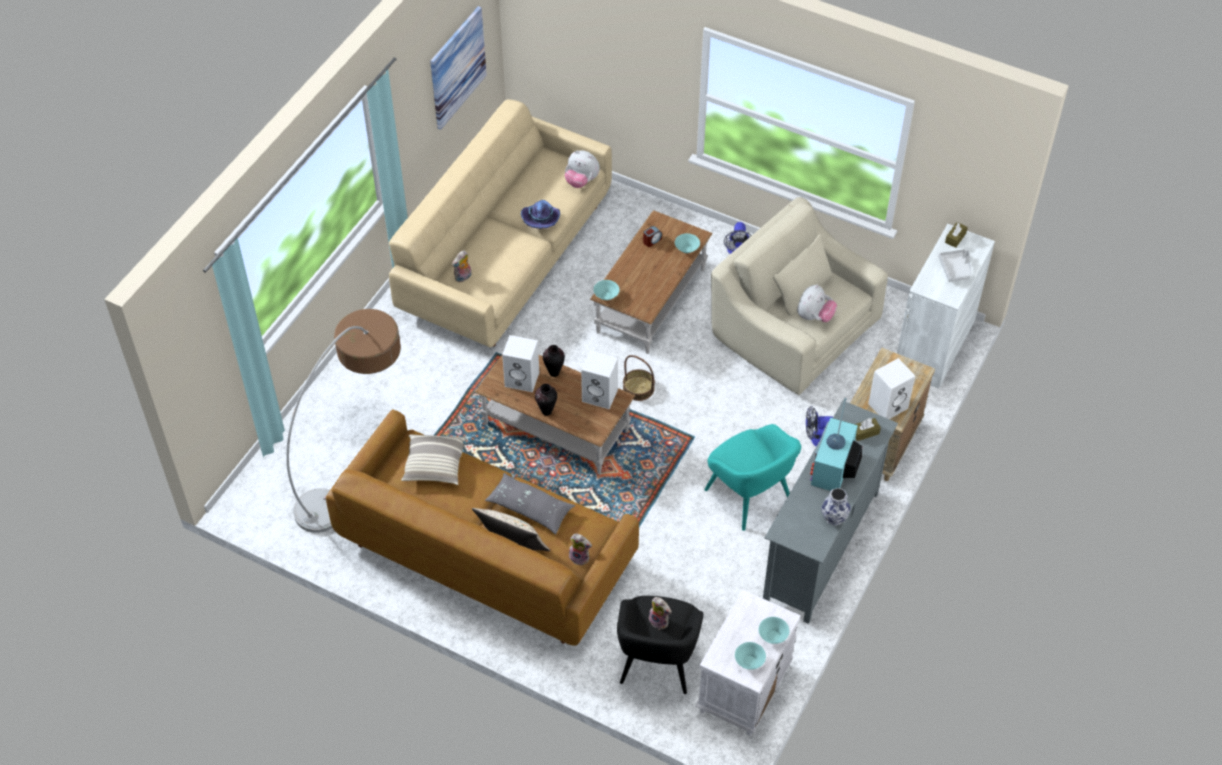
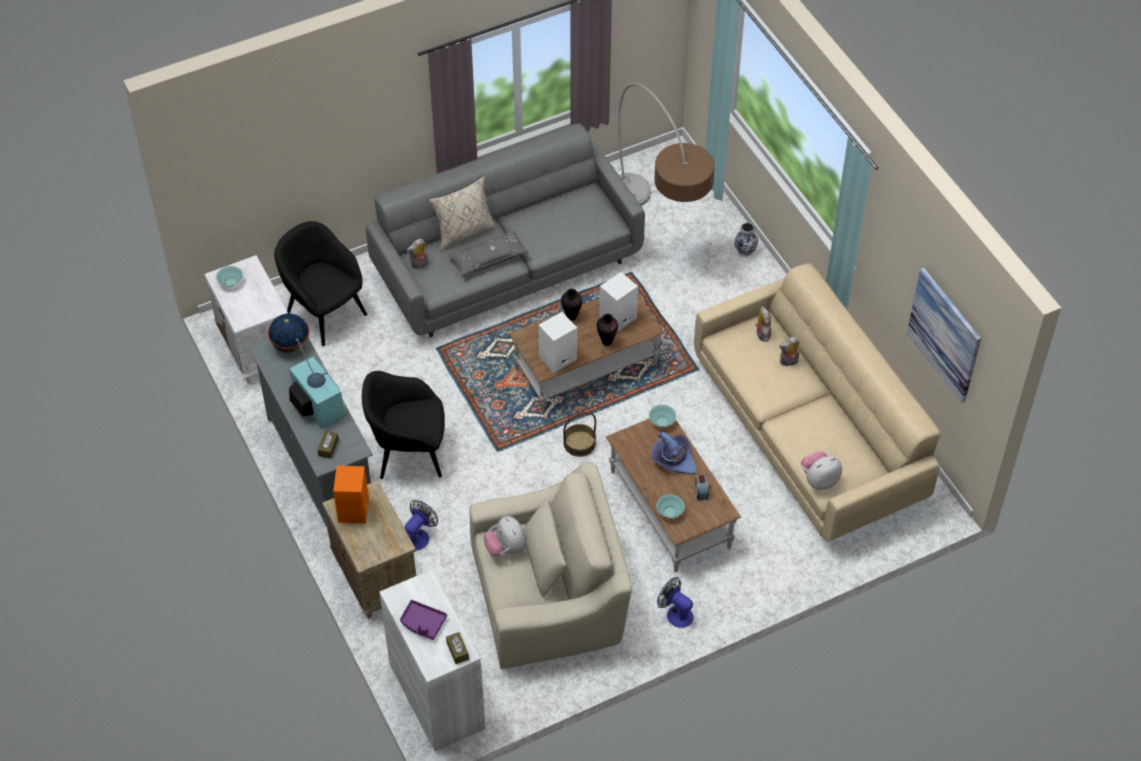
camera: 125 degrees right, 0 degrees up
brown sofa [326,410,639,646] -> grey sofa [366,123,645,337]
pillow [401,435,467,485] -> none
purple hat [521,200,560,229] -> purple hat moved to [652,432,697,474]
plush toy [649,597,671,630] -> plush toy moved to [779,337,800,366]
turquoise armchair [705,424,801,531] -> black armchair [362,371,445,479]
turquoise bowl [759,617,789,644] -> none
vase [821,488,851,526] -> vase moved to [734,223,759,257]
white speaker [868,358,915,419] -> orange speaker [333,466,369,523]
grey tray [938,249,971,282] -> purple tray [400,600,447,640]
none -> globe [268,314,309,353]

